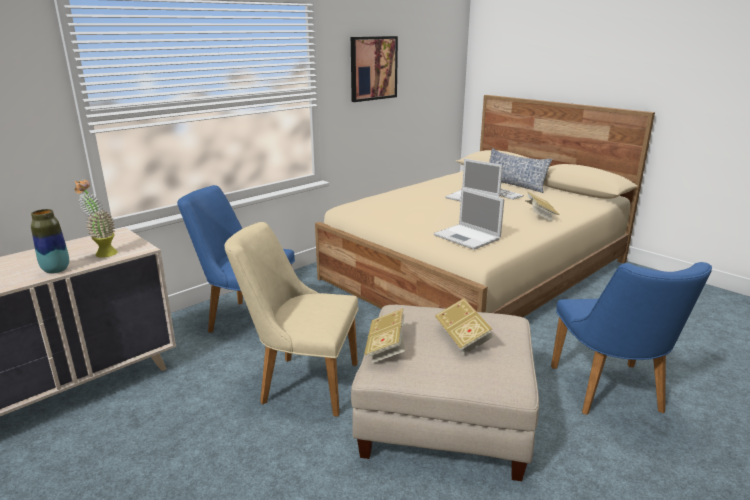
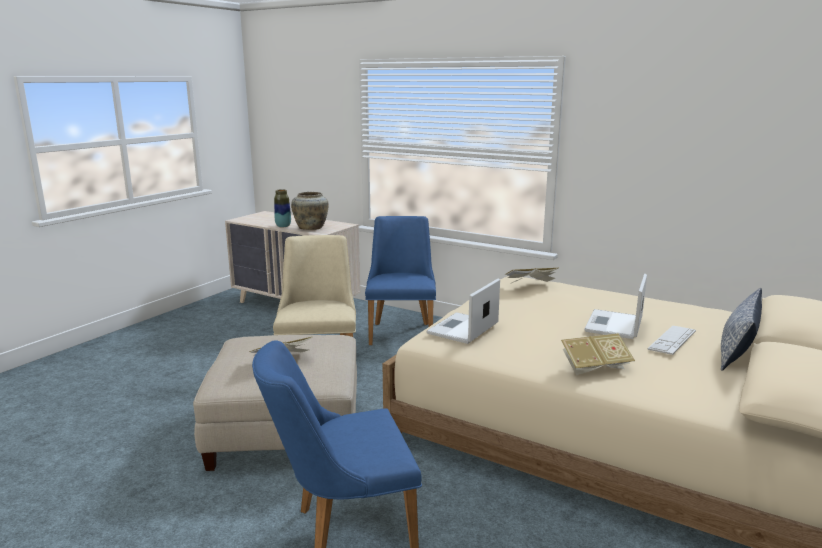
camera: 75 degrees right, 5 degrees down
potted plant [74,180,118,258] -> beige vase [291,192,329,230]
picture [351,36,398,102] -> none
book [364,308,407,363] -> book moved to [506,268,558,283]

